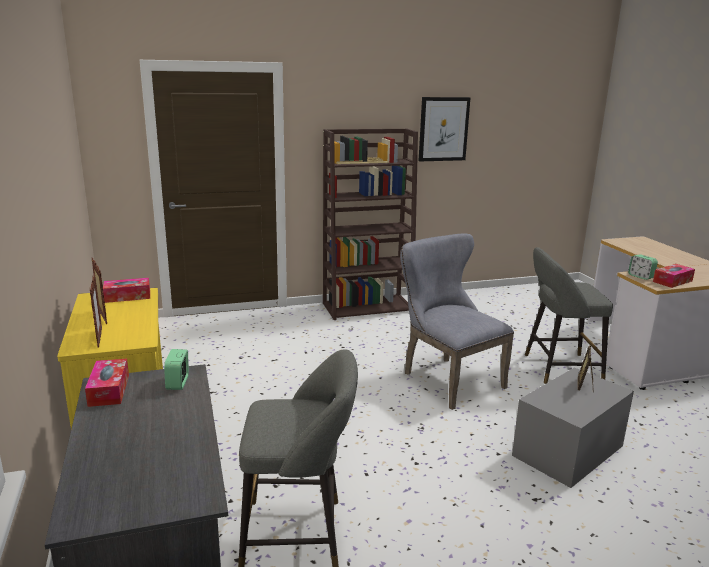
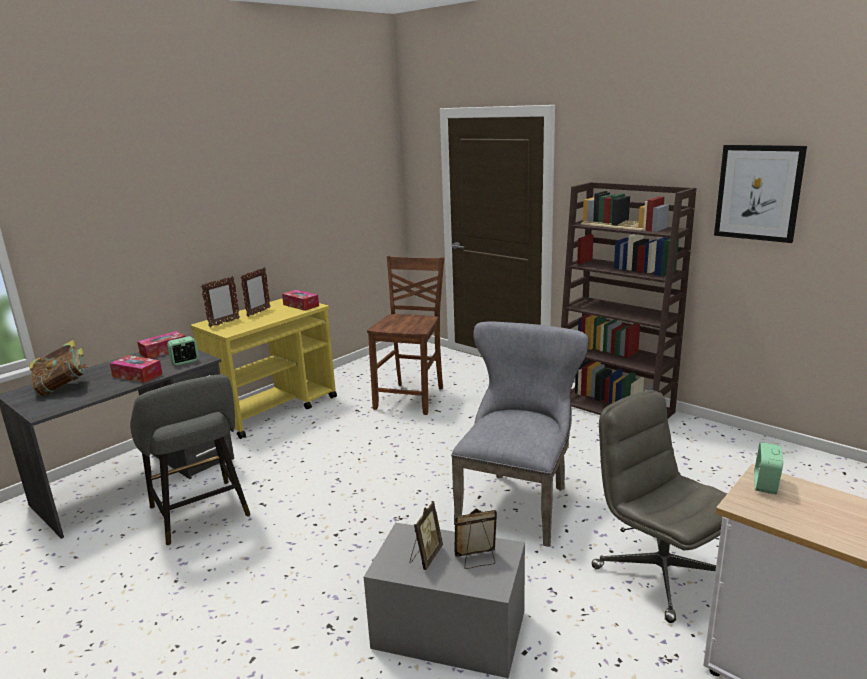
camera: 60 degrees right, 0 degrees up
grey stool [525,247,613,384] -> grey office chair [591,390,728,623]
tissue box [653,264,695,288] -> tissue box moved to [110,355,162,383]
none -> book [29,340,87,396]
none -> brown chair [367,256,444,415]
none -> picture frame [410,501,443,570]

